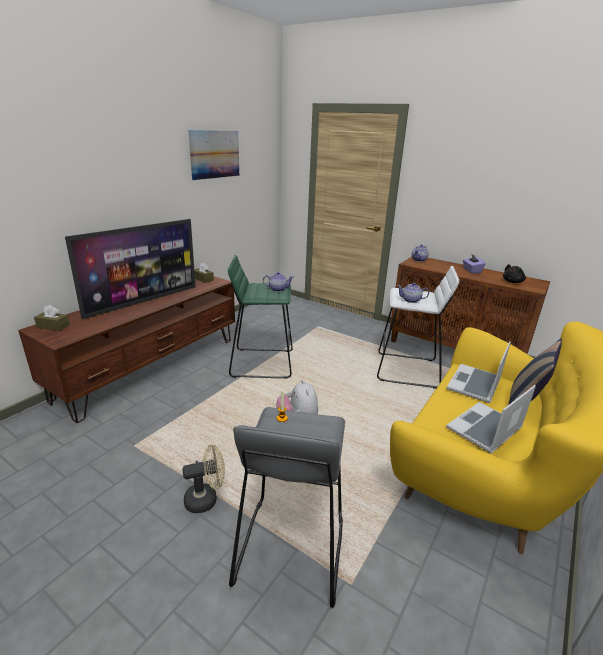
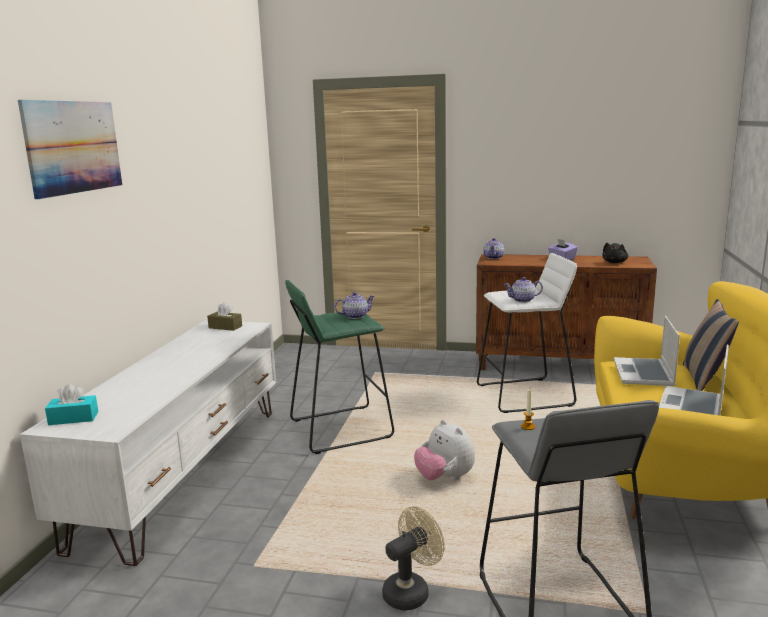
camera: 20 degrees left, 10 degrees down
brown tv stand [18,276,235,423] -> white tv stand [20,320,276,566]
brown tissue box [34,305,70,331] -> turquoise tissue box [45,384,98,425]
television [65,219,196,319] -> none
picture [188,130,239,180] -> picture moved to [18,100,122,199]

